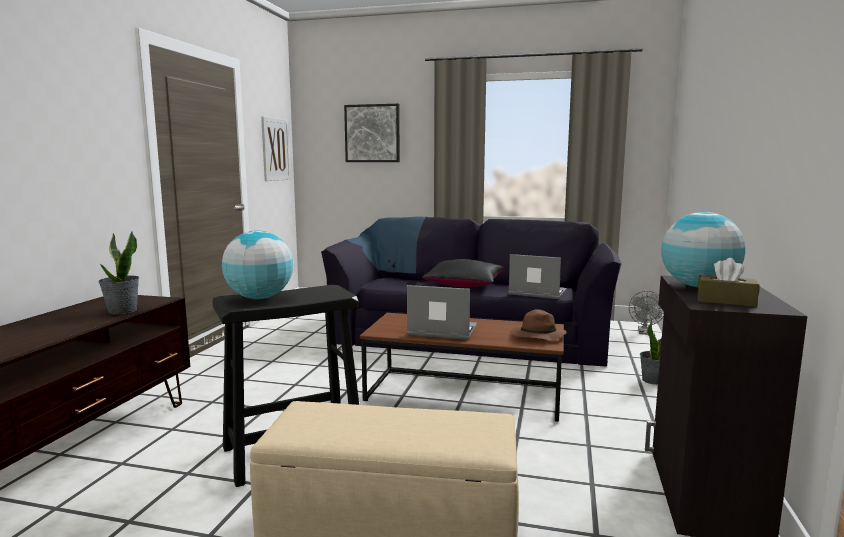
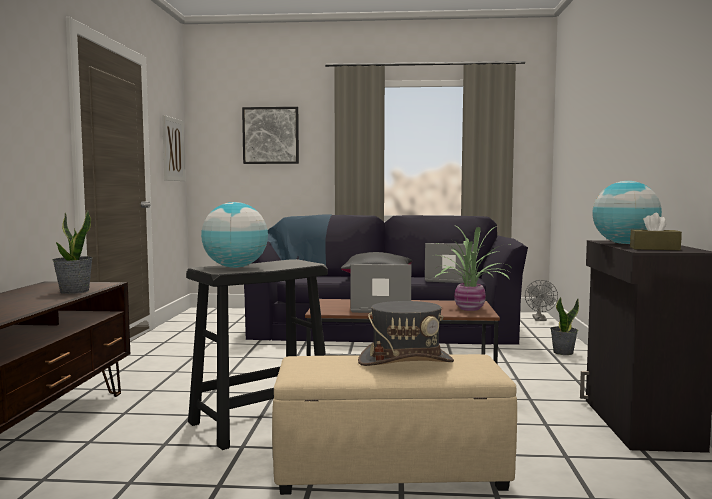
camera: 10 degrees left, 5 degrees down
brown hat [510,309,567,342] -> potted plant [434,225,512,311]
none -> grey hat [358,301,454,366]

